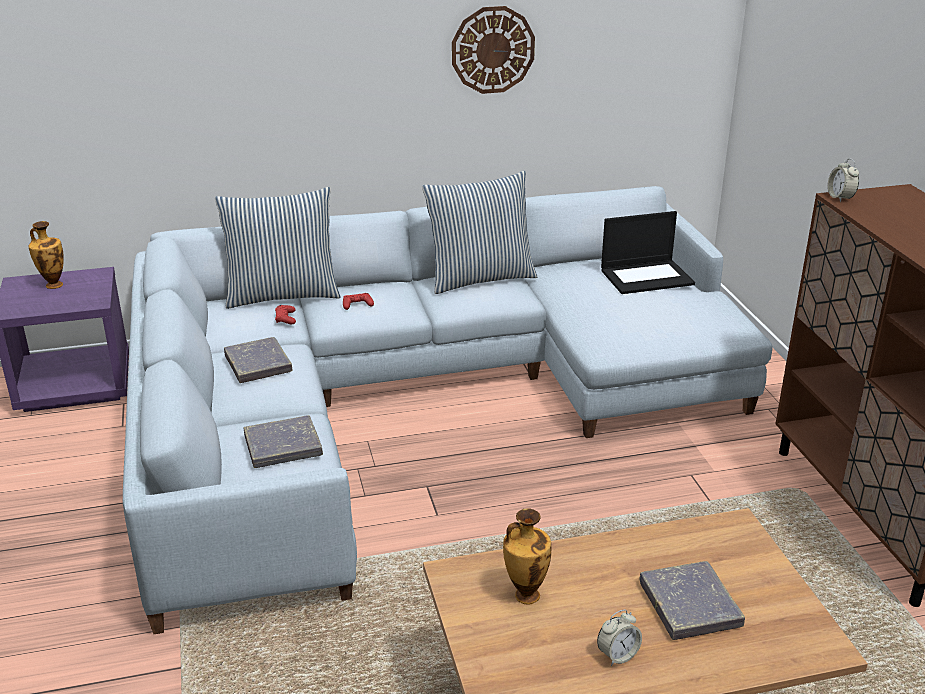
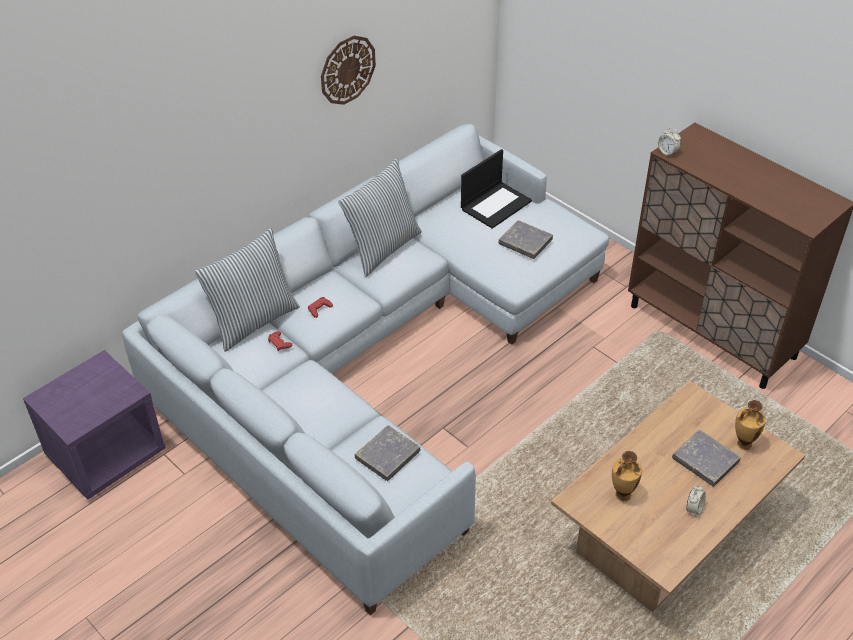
camera: 30 degrees left, 15 degrees up
vase [29,221,64,289] -> vase moved to [735,400,766,450]
grey book [224,337,292,383] -> grey book moved to [498,220,553,259]

